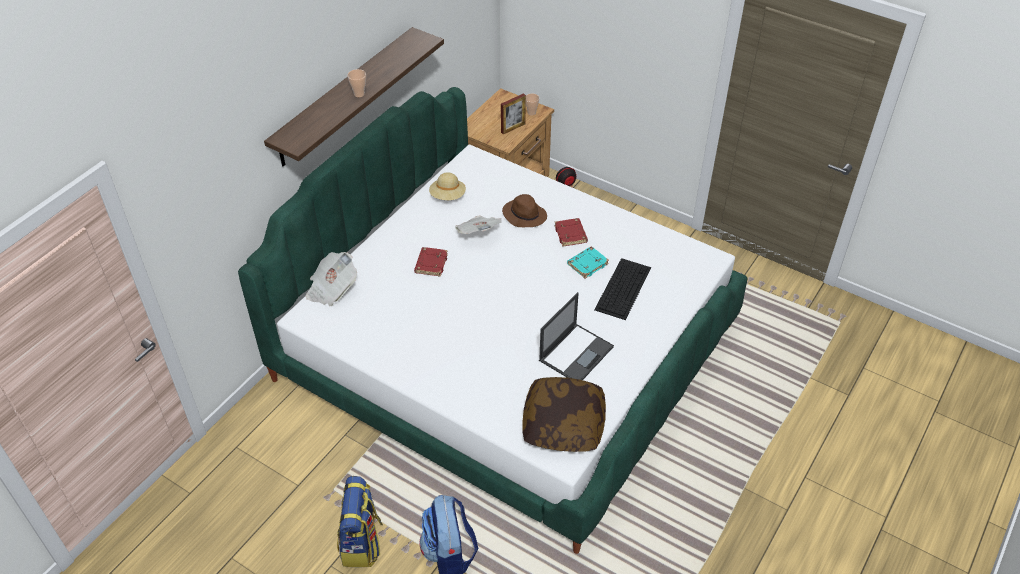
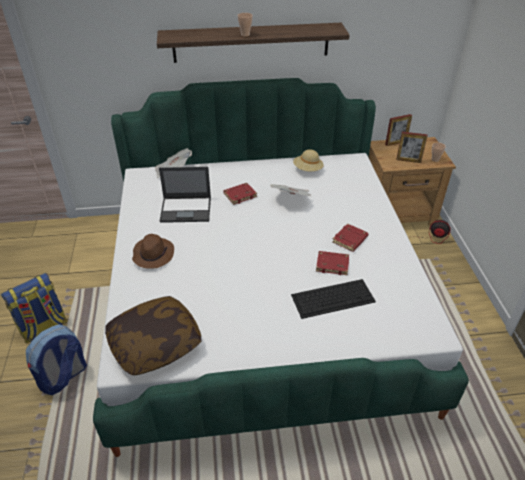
camera: 50 degrees right, 5 degrees down
brown hat [502,194,547,227] -> brown hat moved to [132,234,174,269]
laptop [539,292,614,380] -> laptop moved to [159,167,211,223]
turquoise book [567,247,609,278] -> red book [316,251,349,275]
none -> picture frame [385,114,412,146]

